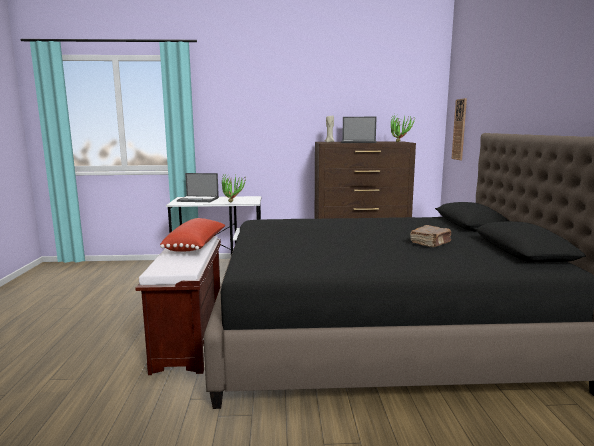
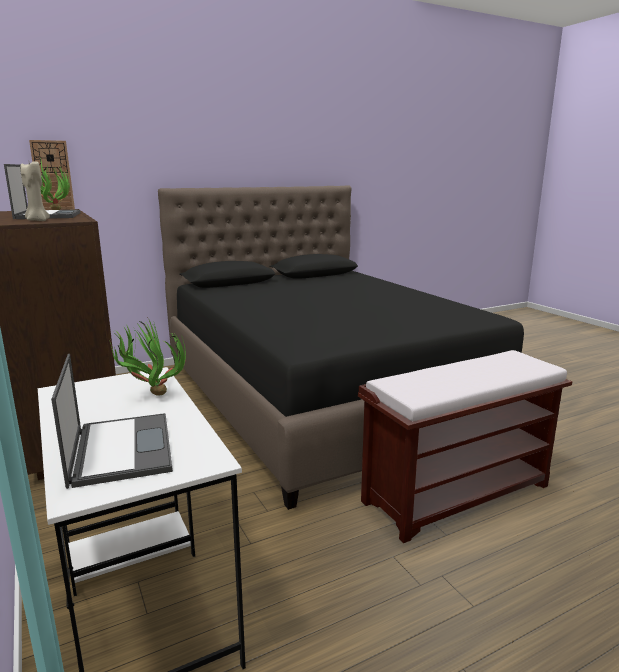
camera: 115 degrees left, 5 degrees up
red pillow [160,218,226,252] -> none
brown book [410,225,451,247] -> none

